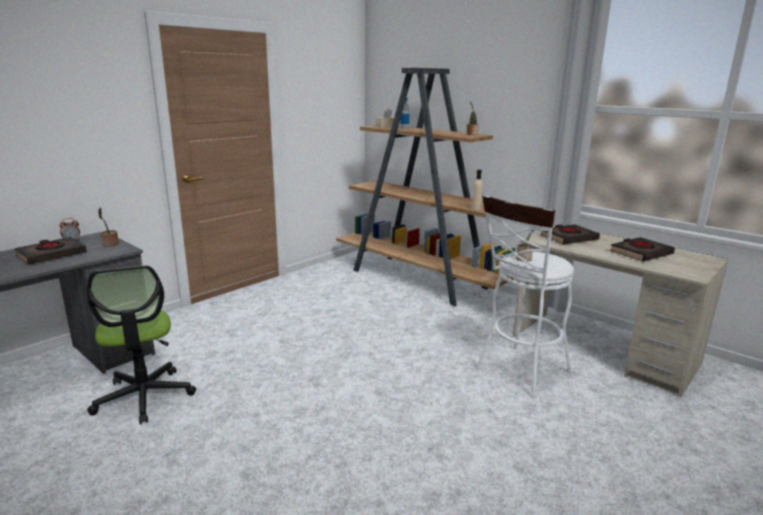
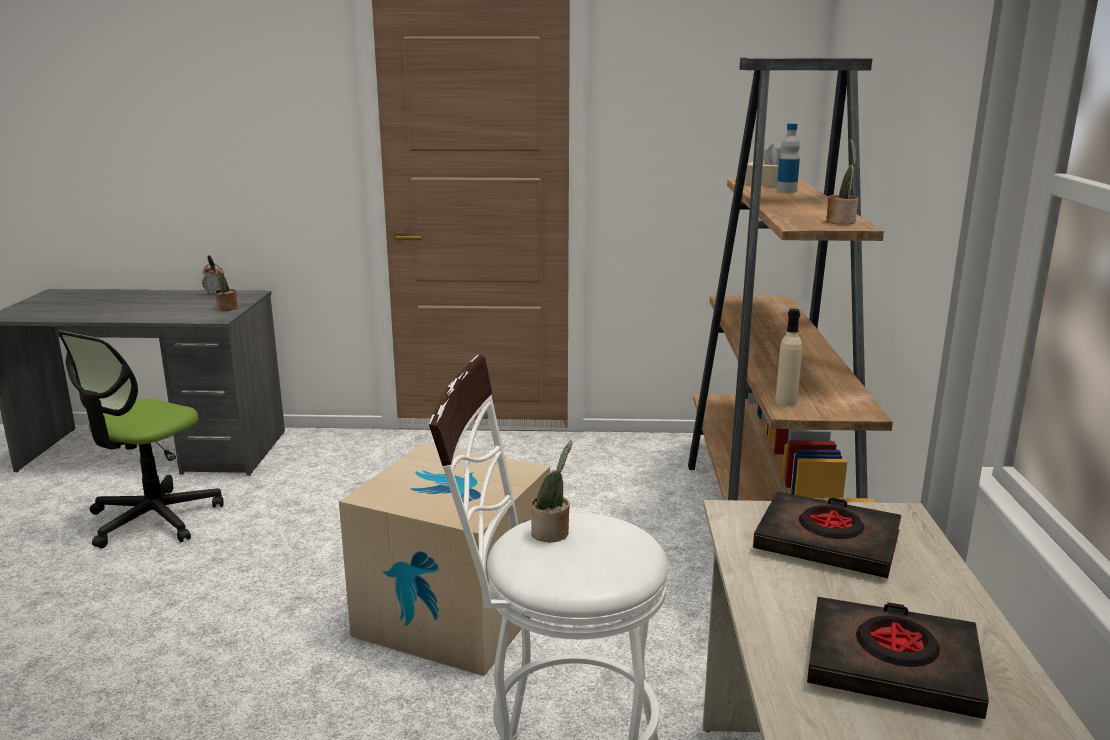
camera: 50 degrees right, 0 degrees up
black book [14,237,87,265] -> none
none -> cardboard box [339,442,550,676]

